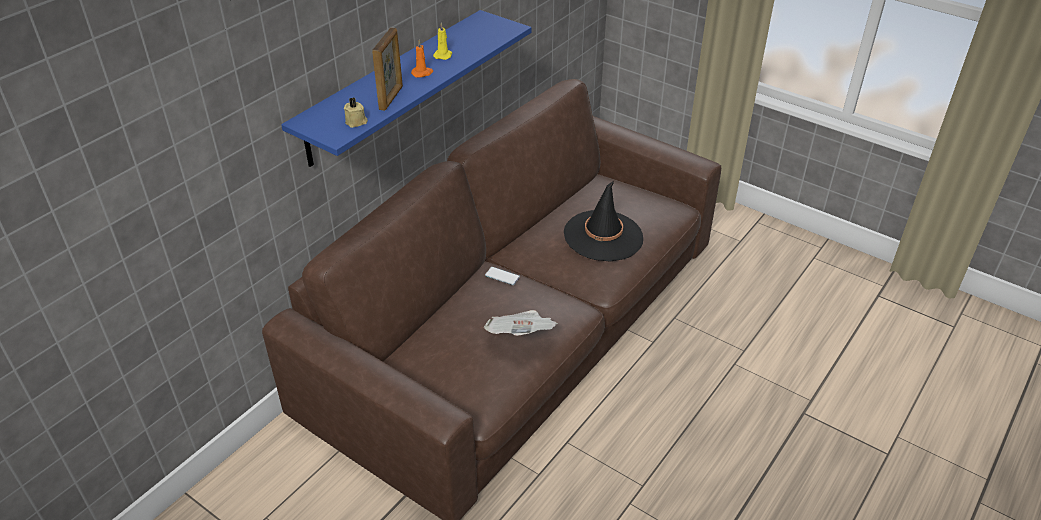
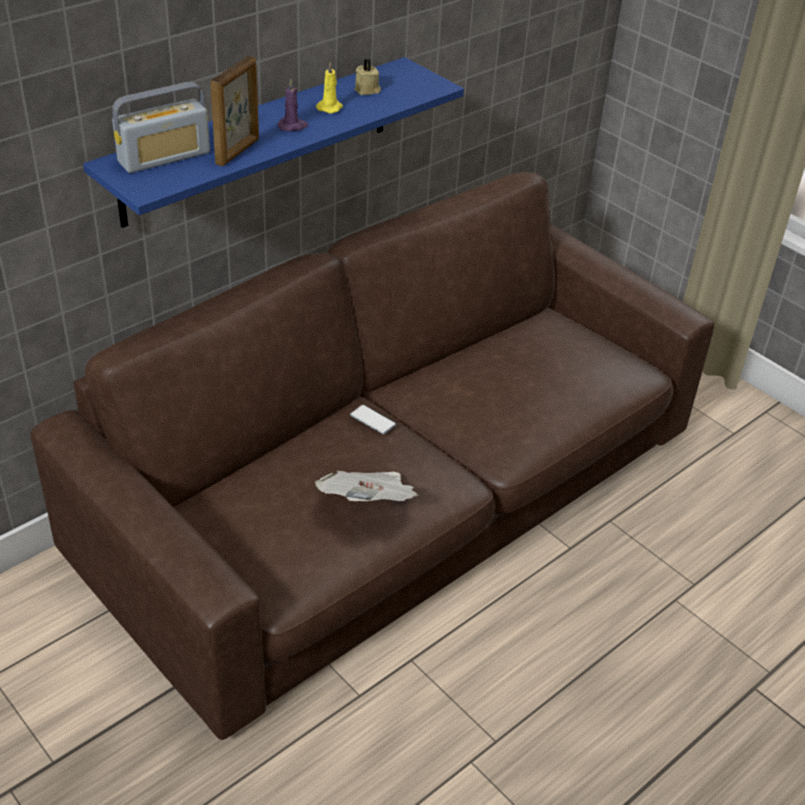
camera: 10 degrees right, 0 degrees up
beige candle [344,98,368,128] -> beige candle moved to [354,59,381,95]
orange candle [411,40,433,78] -> purple candle [277,80,308,131]
black hat [564,181,643,262] -> none
none -> radio [112,82,210,173]

